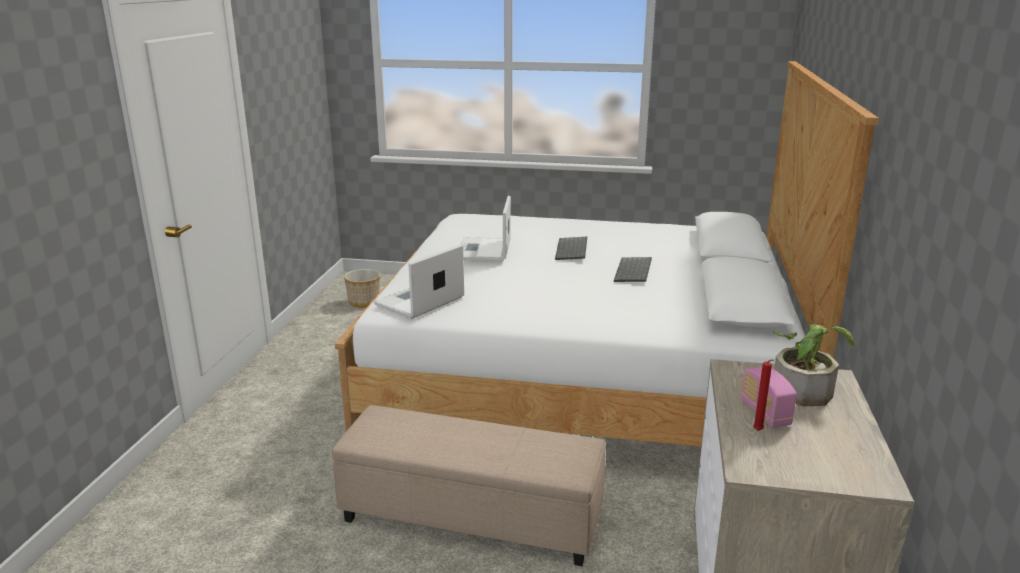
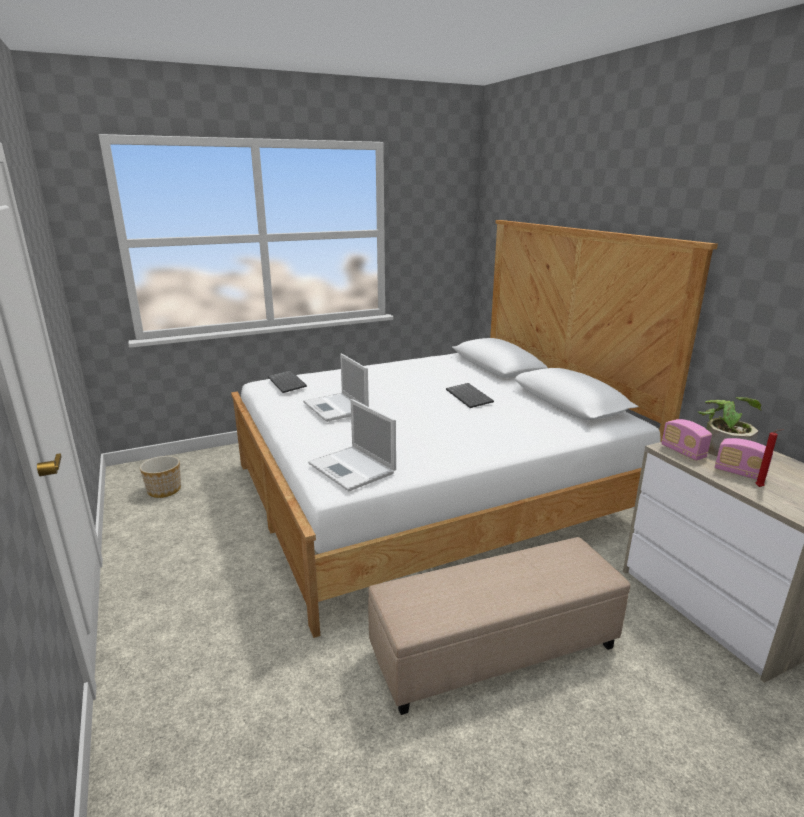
camera: 35 degrees left, 0 degrees up
laptop [374,244,464,319] -> laptop turned 45 degrees counterclockwise [308,399,396,491]
keyboard [555,237,587,260] -> keyboard moved to [268,370,307,393]
none -> radio [662,419,712,461]

